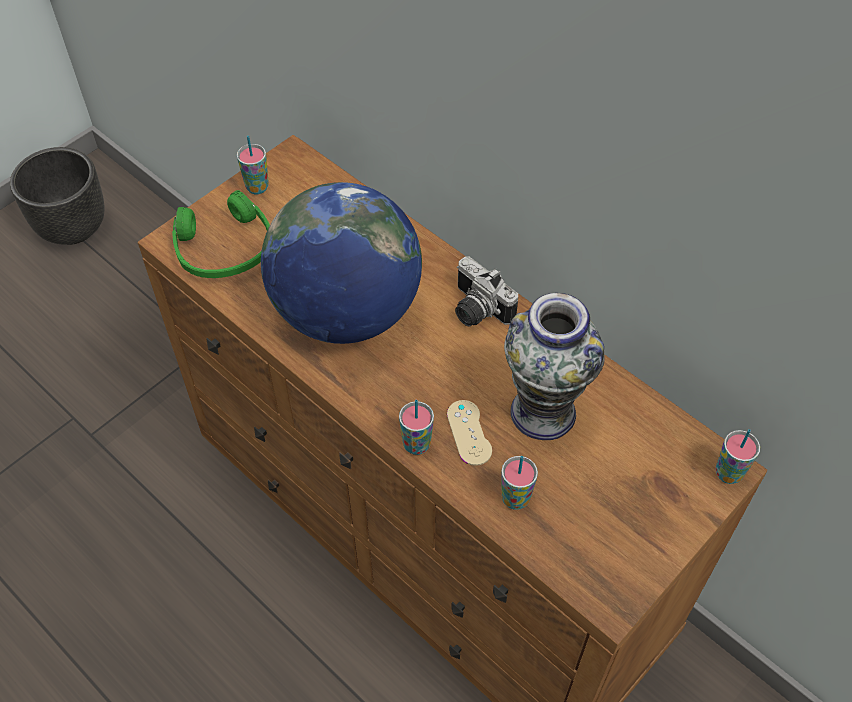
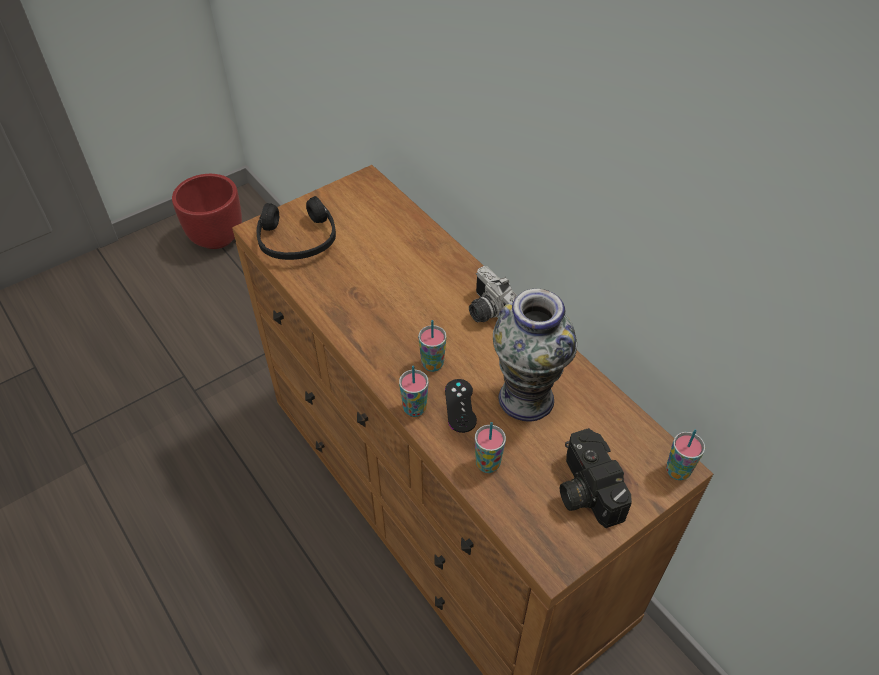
camera: 10 degrees right, 5 degrees down
black planter [10,147,105,245] -> red planter [172,174,242,249]
green headphones [172,190,270,278] -> black headphones [257,196,336,260]
cup [237,136,269,194] -> cup moved to [418,320,447,372]
globe [261,182,422,344] -> none
beige game controller [447,400,492,466] -> black game controller [445,379,477,433]
none -> camera [560,428,632,528]

